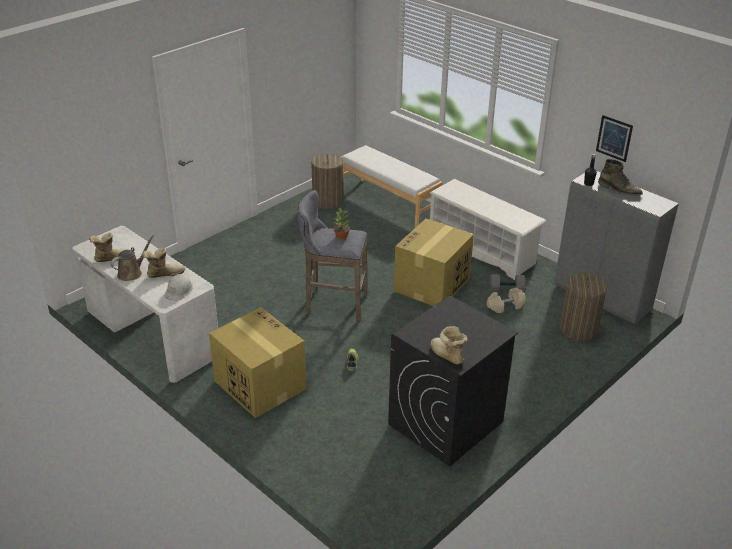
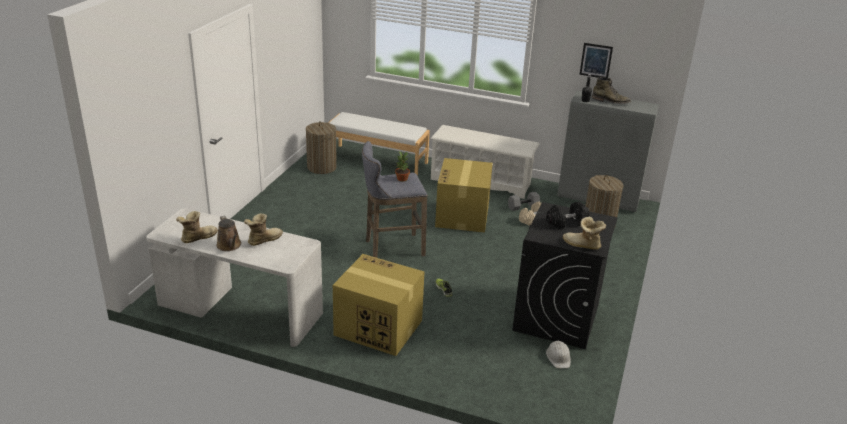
camera: 25 degrees left, 5 degrees down
brown watering can [111,235,154,281] -> brown watering can turned 135 degrees clockwise [216,215,241,251]
white hard hat [165,274,193,301] -> white hard hat moved to [546,341,571,368]
none -> black dumbbell [546,202,590,229]

